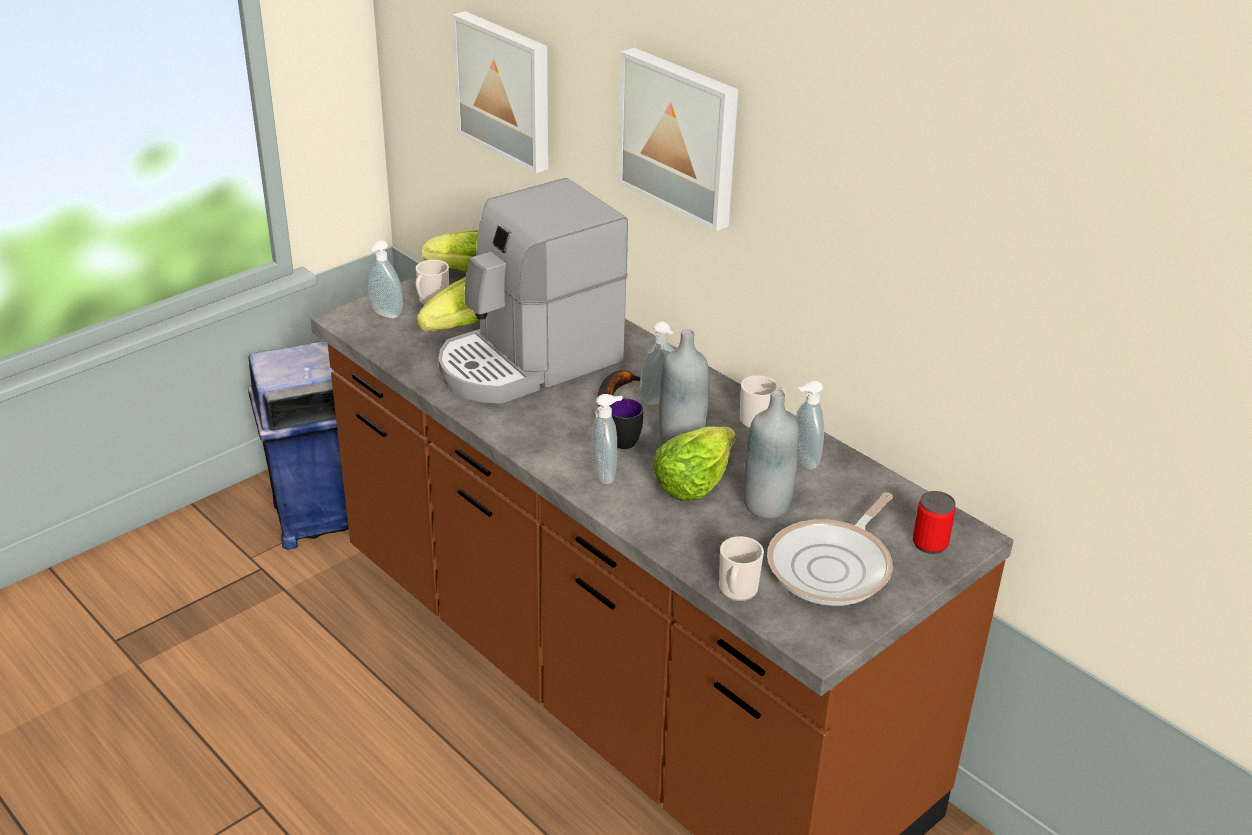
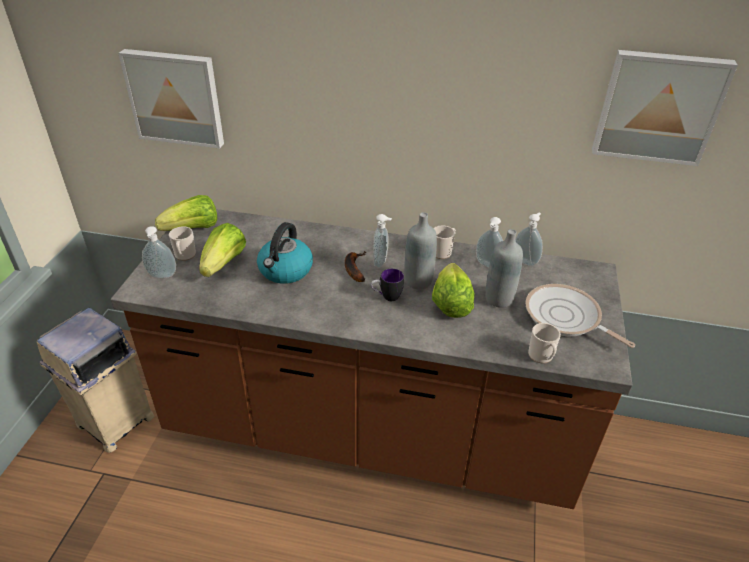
camera: 35 degrees left, 5 degrees up
blue trash can [248,341,349,550] -> beige trash can [37,308,155,453]
coffee machine [438,178,628,404] -> kettle [257,222,313,284]
soap dispenser [591,394,623,484] -> soap dispenser moved to [515,212,543,266]
picture [618,48,738,231] -> picture moved to [592,50,738,166]
frying pan [767,492,893,606] -> frying pan turned 135 degrees clockwise [525,284,635,348]
can [913,491,956,554] -> none

